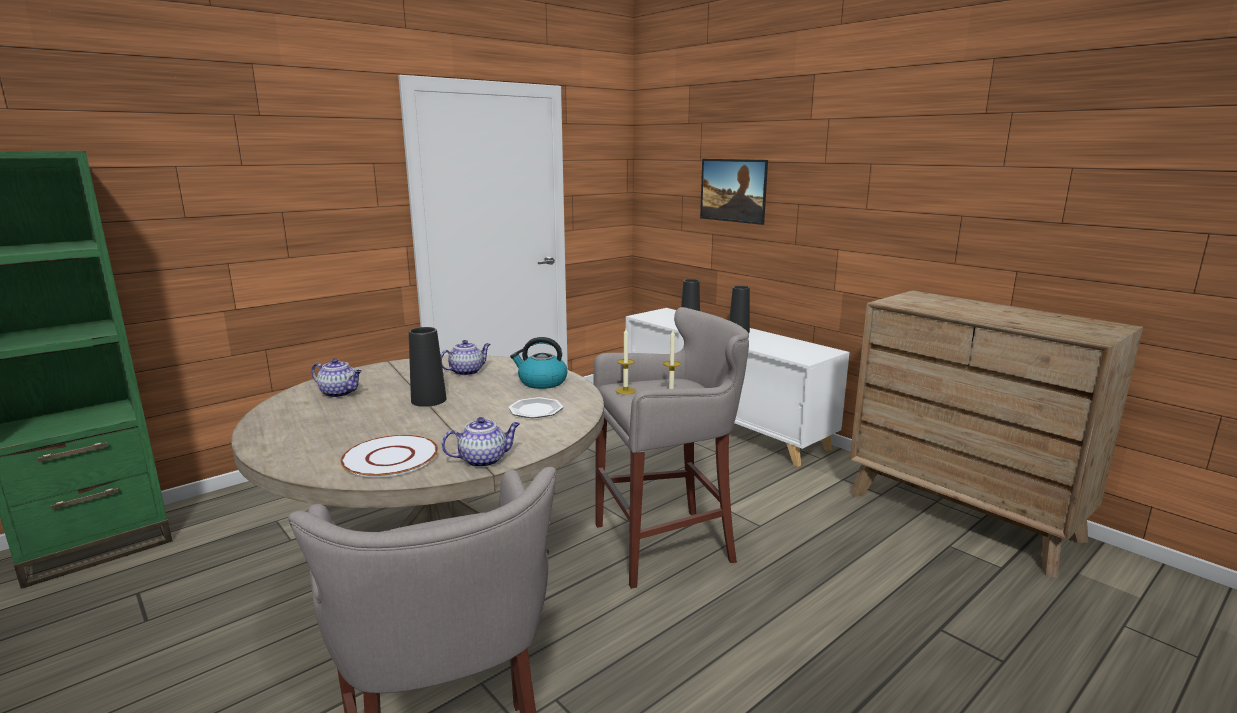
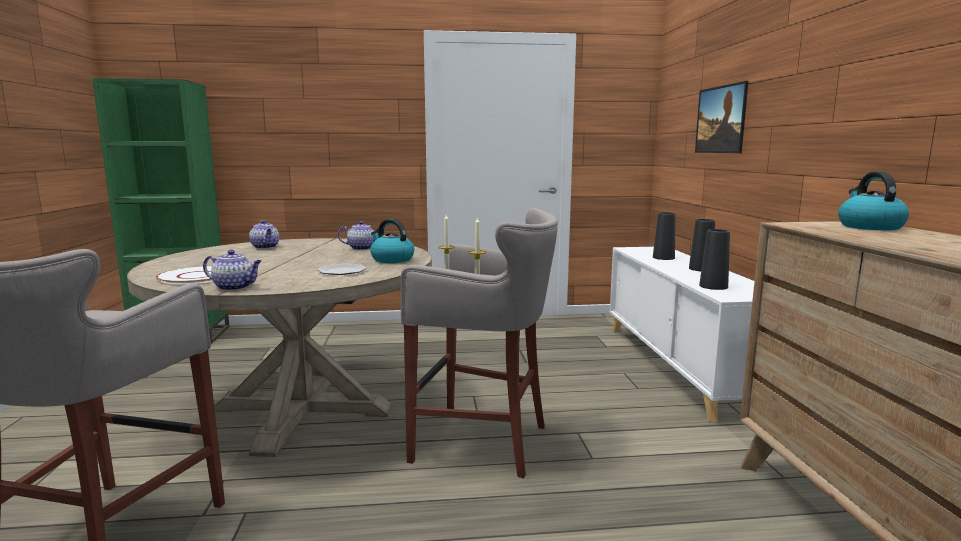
camera: 35 degrees right, 5 degrees down
black vase [409,327,447,407] -> black vase moved to [699,229,730,290]
none -> kettle [838,171,909,230]

